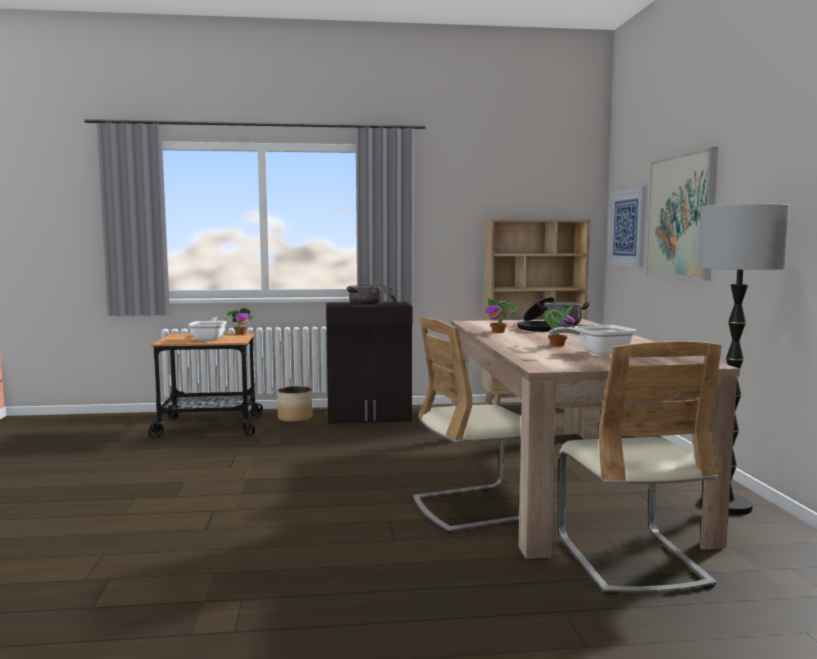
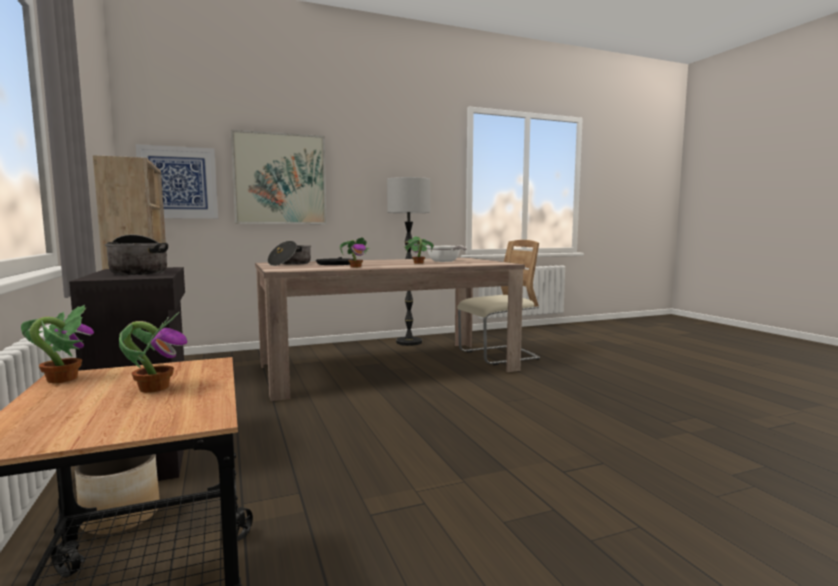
camera: 105 degrees left, 0 degrees up
frying pan [188,317,227,341] -> potted plant [119,312,187,393]
beige chair [413,317,521,533] -> none

